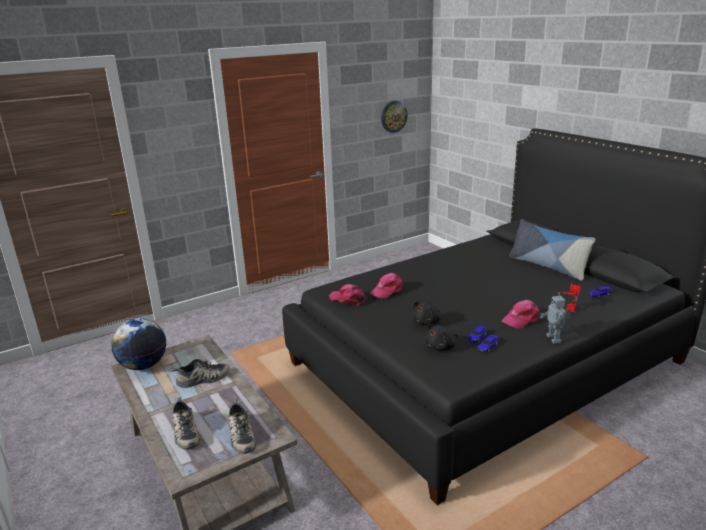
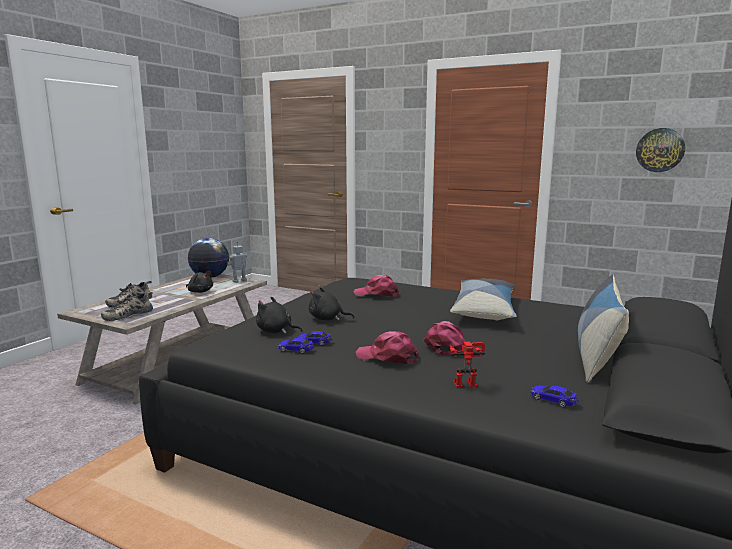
camera: 60 degrees right, 10 degrees down
shoe [172,359,230,388] -> black plush toy [186,271,213,293]
pink cap [329,284,367,305] -> pink cap moved to [423,321,466,355]
toy robot [540,292,571,344] -> toy robot moved to [227,241,247,283]
none -> pillow [450,279,517,320]

